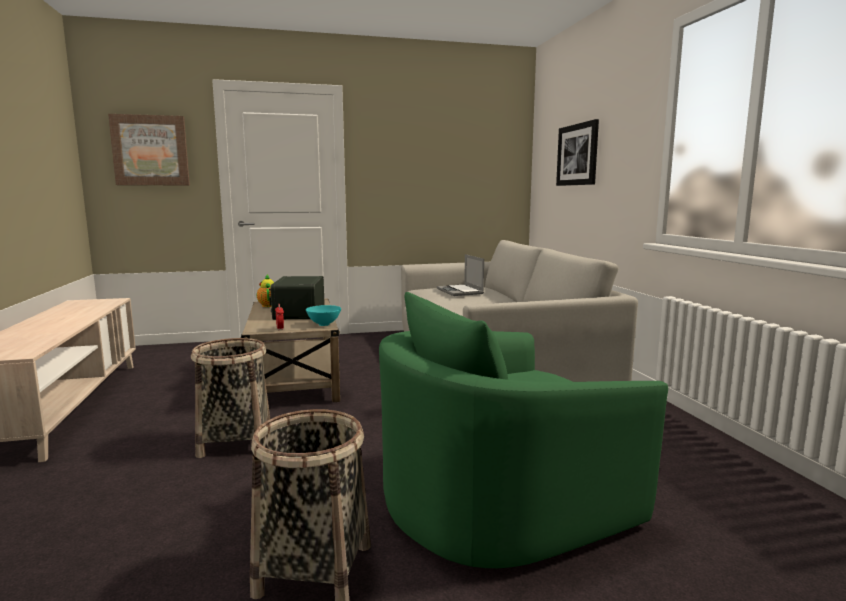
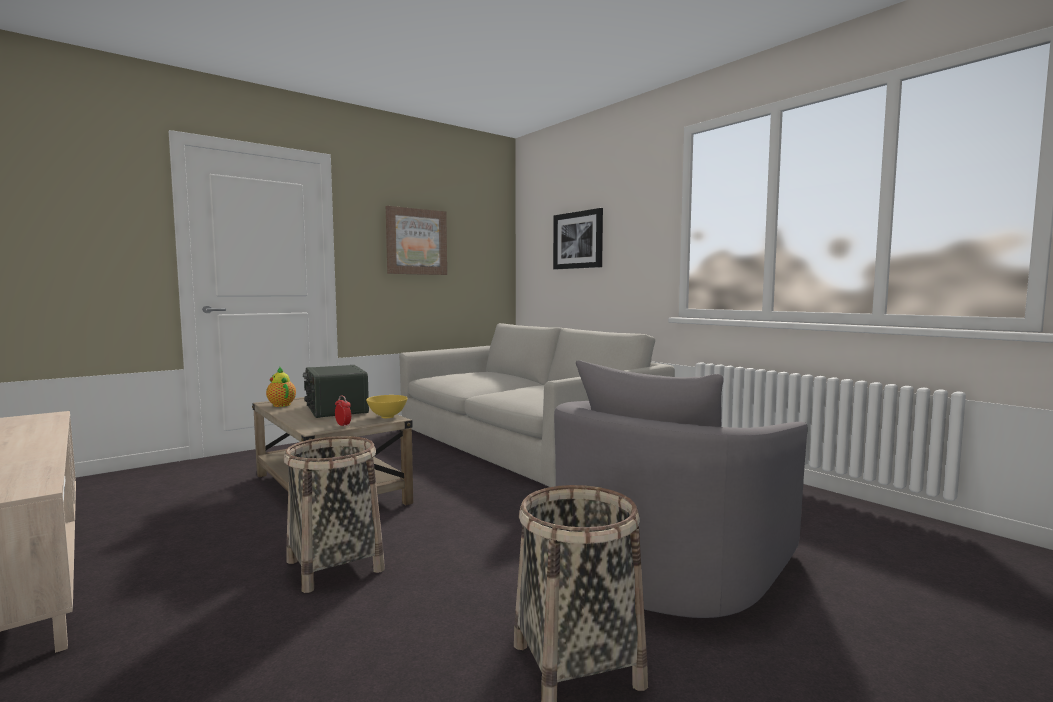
camera: 25 degrees left, 5 degrees down
picture [108,114,190,185] -> picture moved to [386,206,447,275]
turquoise bowl [306,305,341,326] -> yellow bowl [366,395,408,418]
green armchair [379,292,668,568] -> grey armchair [554,360,808,618]
laptop [437,254,484,296] -> none

